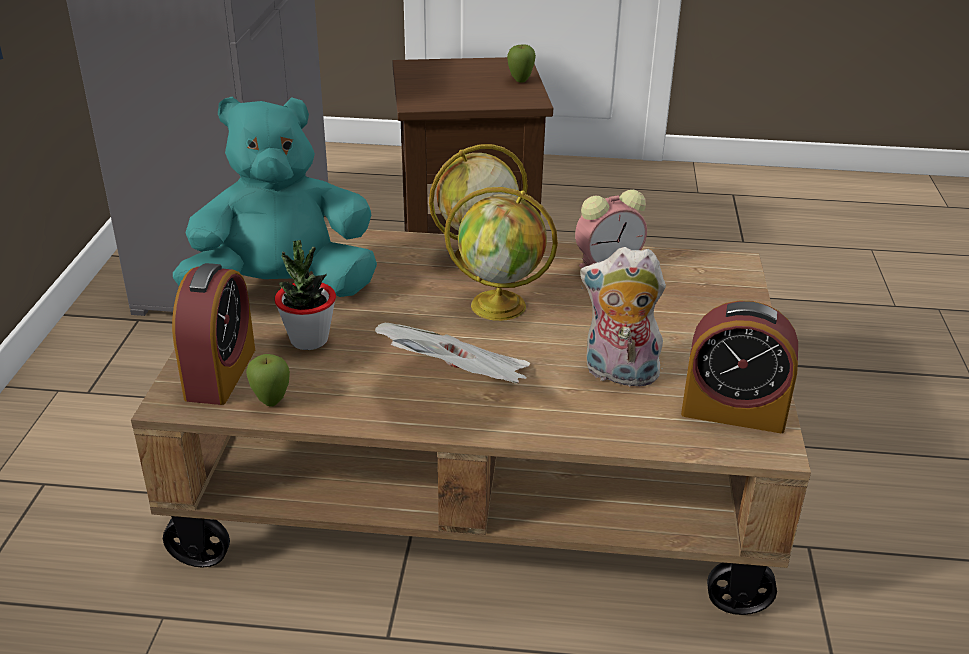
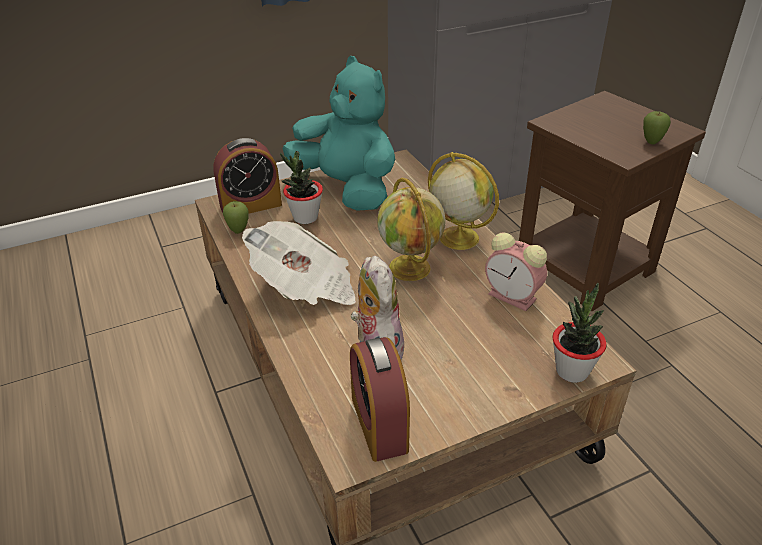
camera: 60 degrees right, 5 degrees up
none -> potted plant [553,283,607,383]

